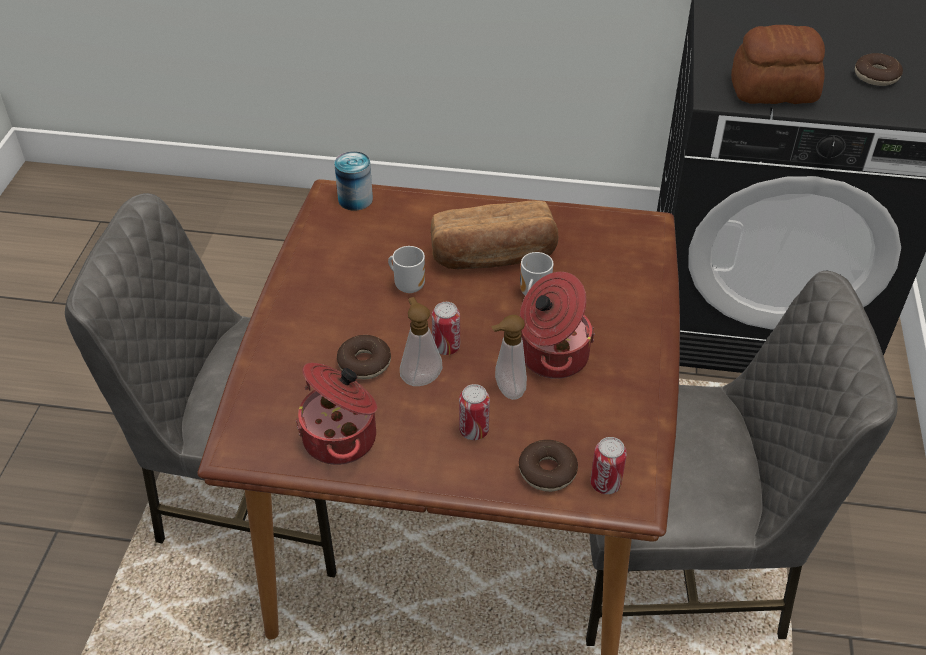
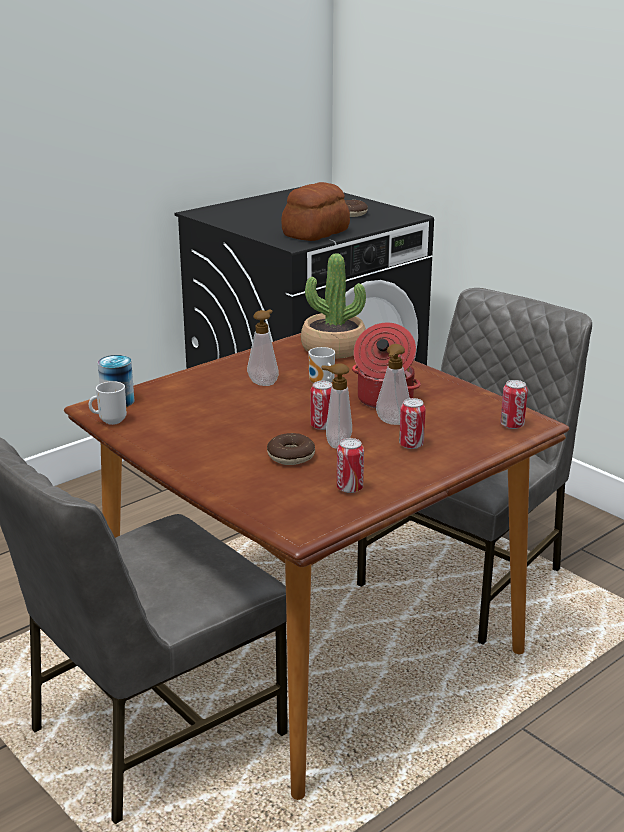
camera: 50 degrees left, 20 degrees down
cooking pot [296,363,377,465] -> can [337,438,364,493]
mug [388,246,425,293] -> mug moved to [89,381,127,425]
bread [431,200,559,269] -> soap dispenser [247,309,279,386]
donut [519,440,578,492] -> none
none -> potted plant [301,253,366,359]

